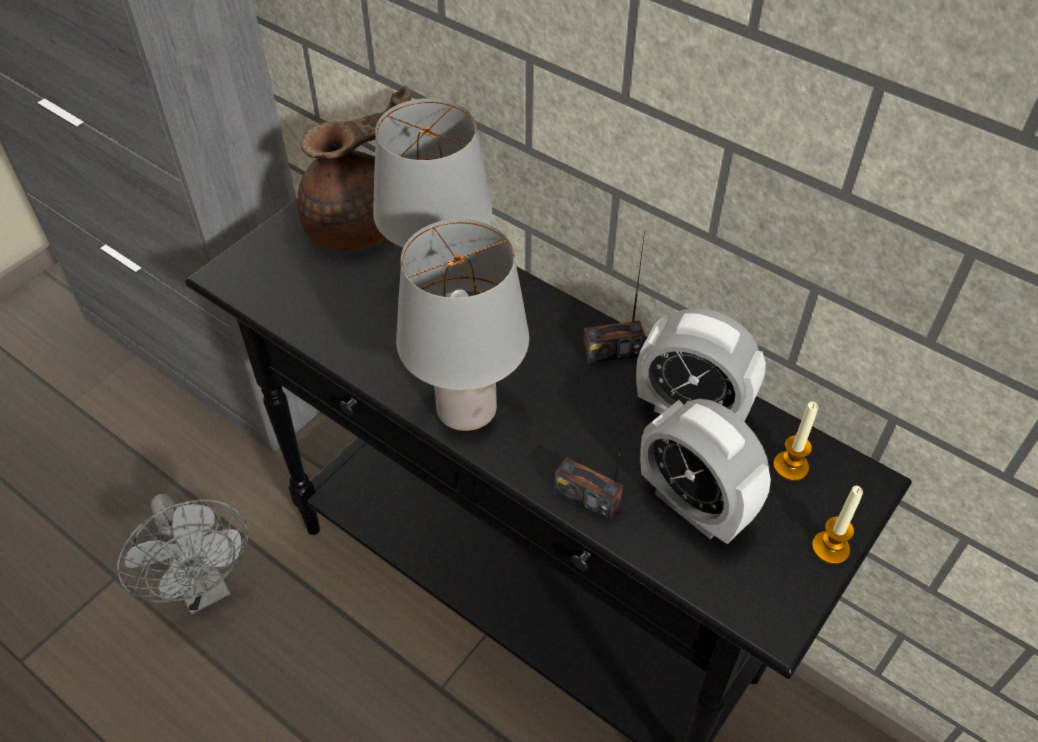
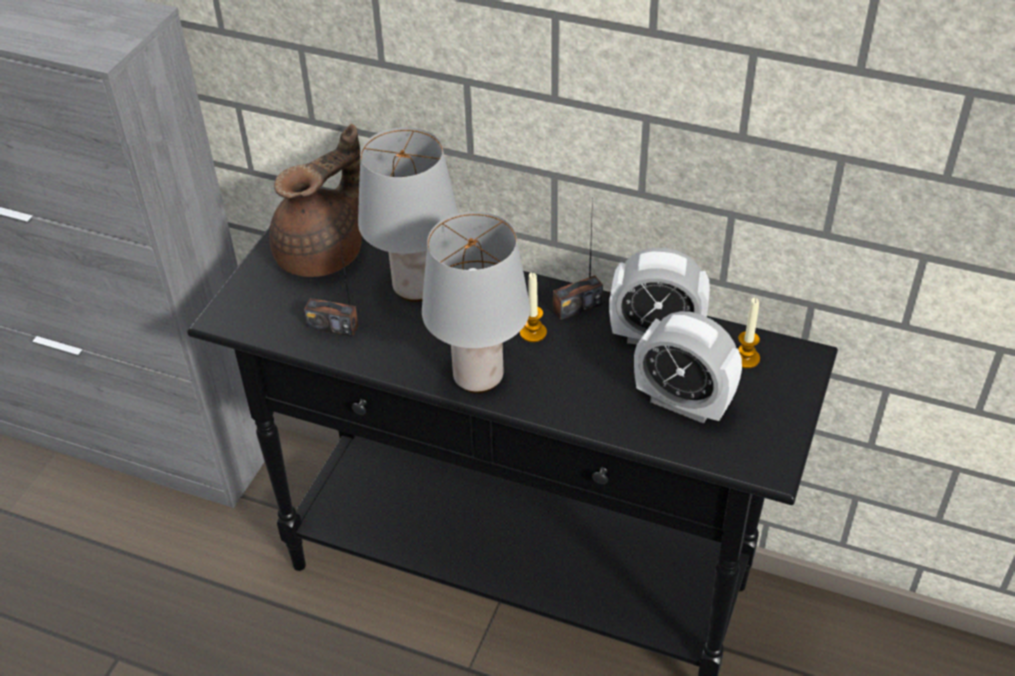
camera: 15 degrees left, 5 degrees down
grey fan [117,494,248,614] -> none
radio [554,397,627,521] -> radio moved to [304,230,359,337]
candle [812,486,863,564] -> candle moved to [520,273,547,342]

